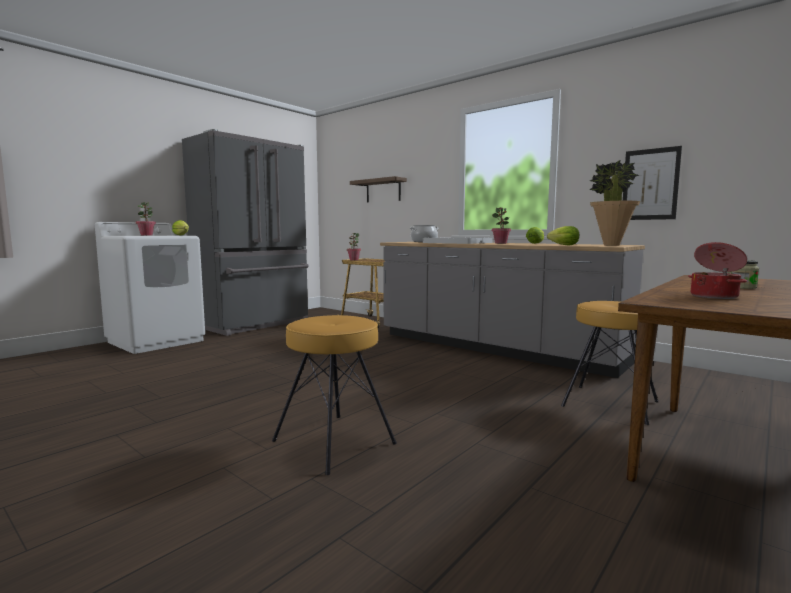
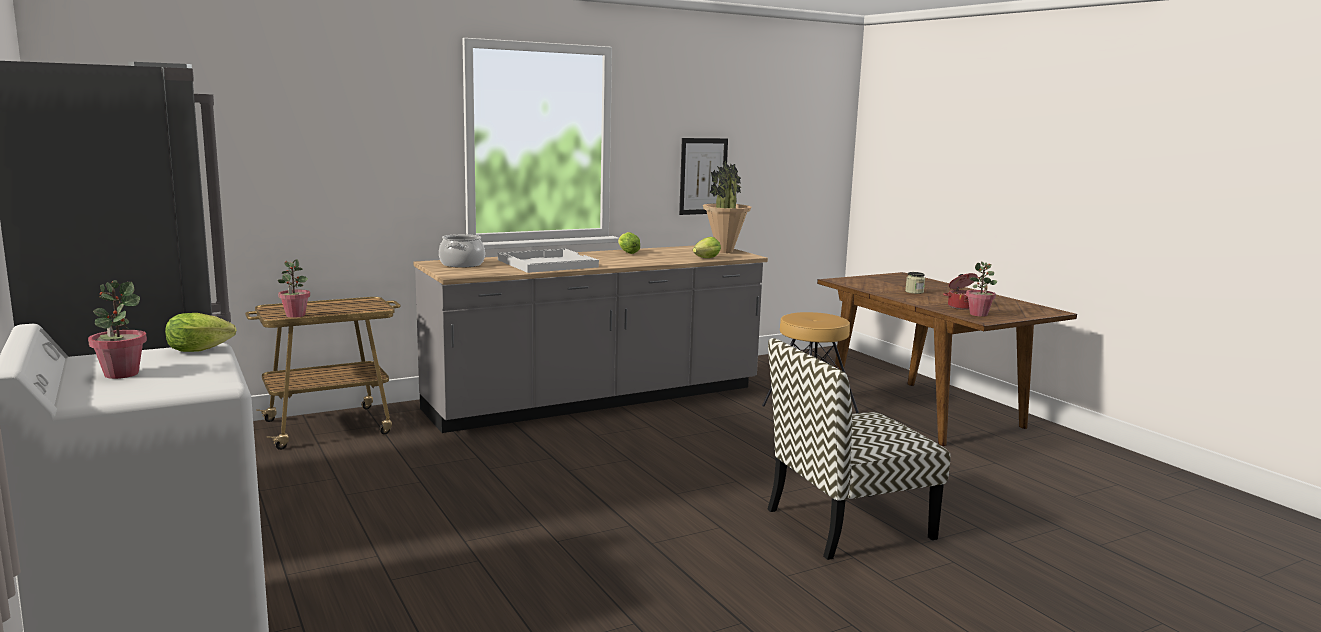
camera: 70 degrees left, 5 degrees up
brown stool [272,315,397,475] -> chair [767,338,951,560]
shelf [350,176,407,203] -> none
potted plant [492,207,511,244] -> potted plant moved to [966,262,997,317]

